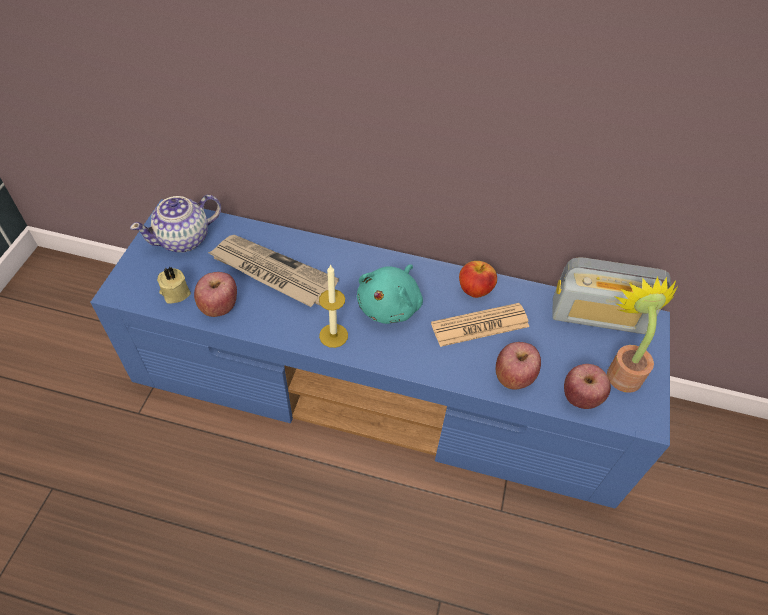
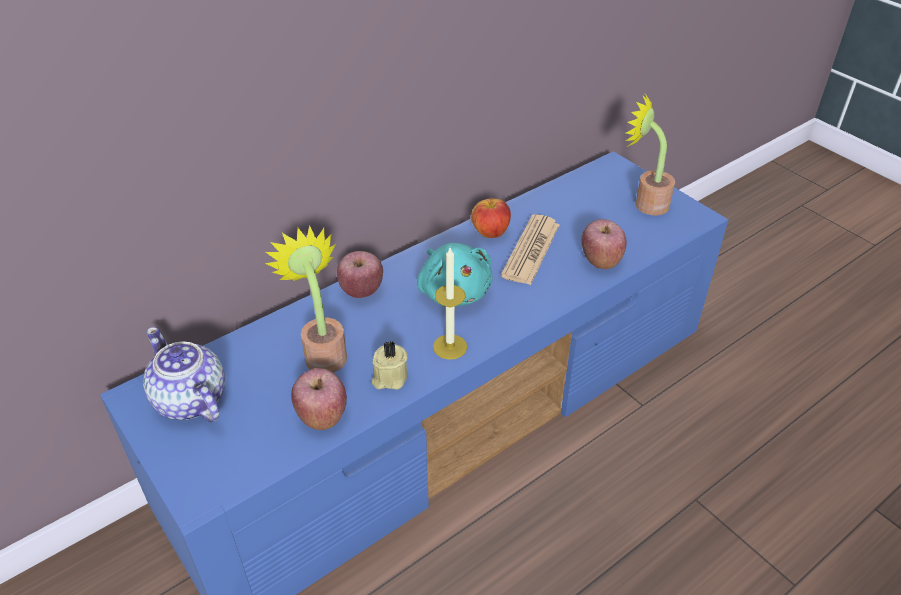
camera: 50 degrees left, 10 degrees down
teapot [130,195,221,252] -> teapot turned 135 degrees clockwise [143,327,225,422]
beige candle [157,266,191,304] -> beige candle moved to [371,341,407,390]
newspaper [207,235,339,307] -> potted plant [265,225,347,373]
radio [552,257,671,334] -> none
apple [564,364,611,409] -> apple moved to [337,251,383,298]

